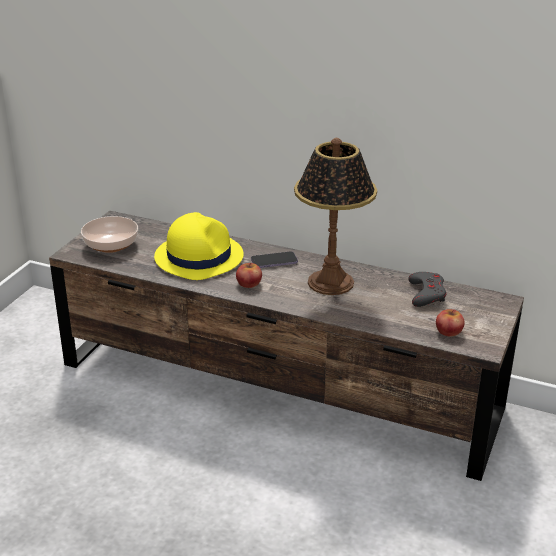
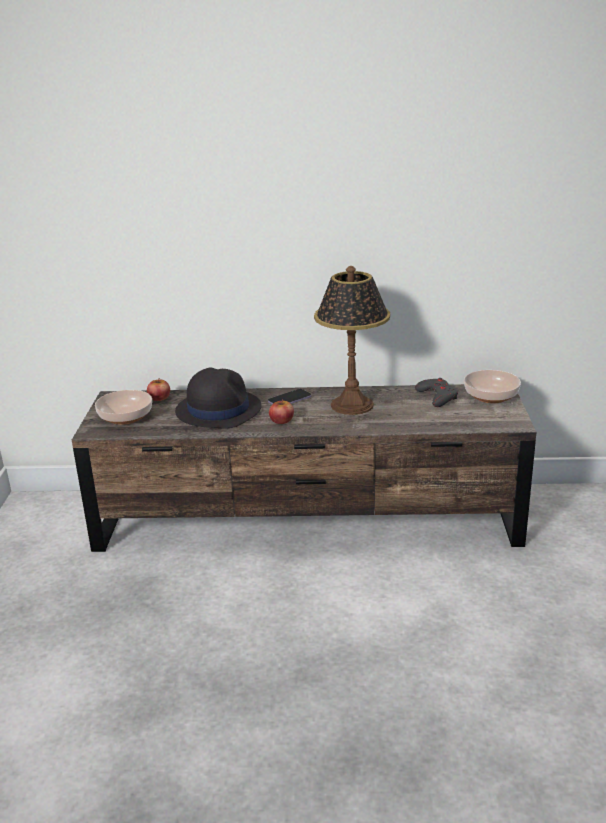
camera: 20 degrees left, 5 degrees down
yellow hat [154,212,244,280] -> black hat [175,367,262,429]
apple [436,309,465,336] -> apple moved to [147,379,170,401]
none -> bowl [464,370,521,403]

